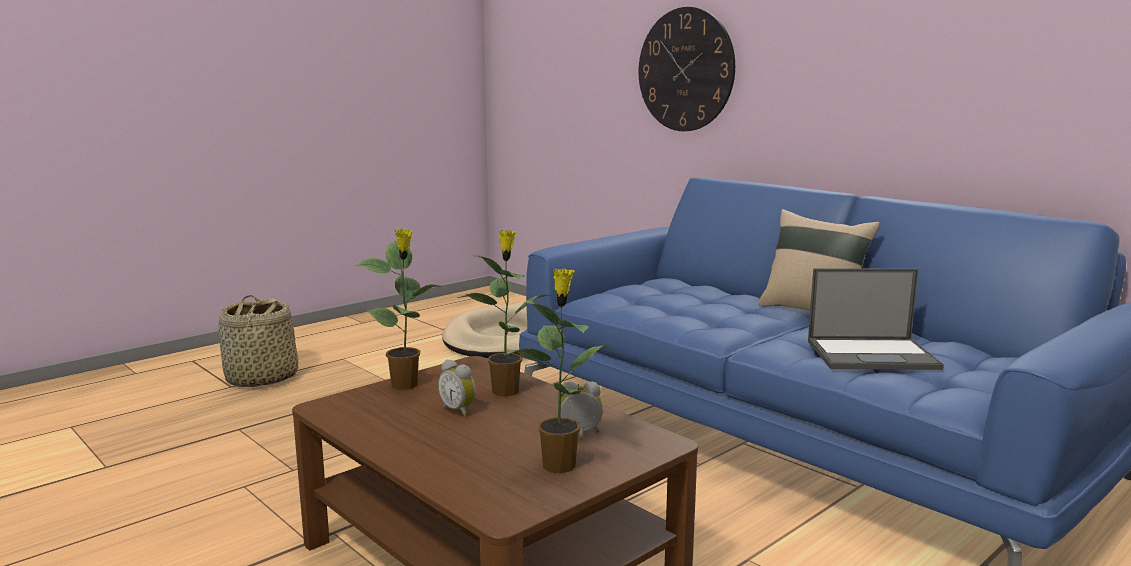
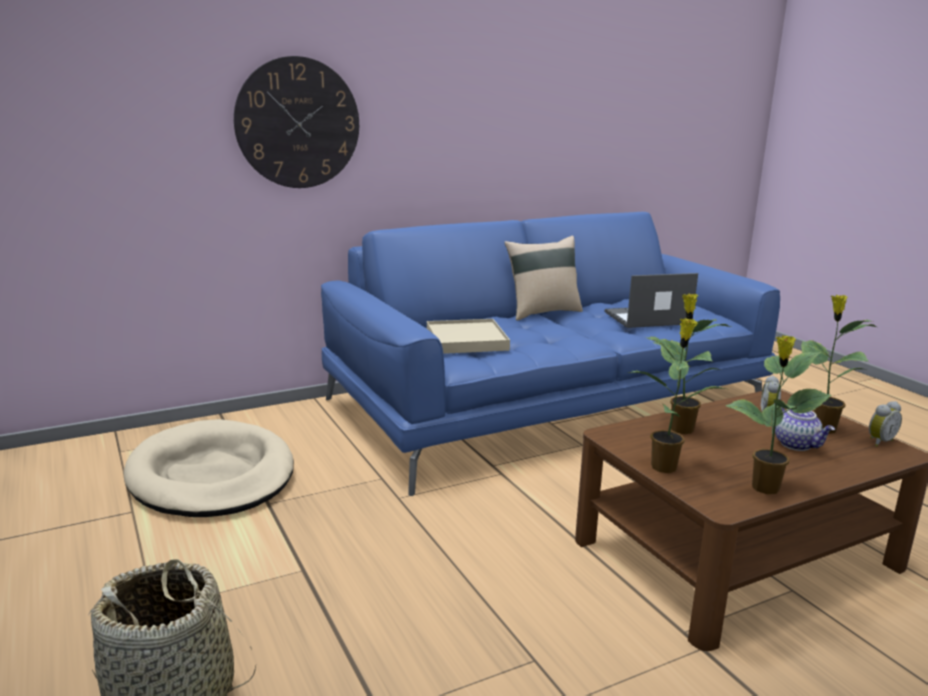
camera: 75 degrees left, 5 degrees up
alarm clock [438,360,476,417] -> alarm clock moved to [869,401,902,447]
laptop [808,268,944,370] -> laptop turned 120 degrees counterclockwise [605,273,698,328]
none -> beige tray [427,319,510,354]
none -> potted plant [725,335,831,494]
none -> teapot [773,403,835,451]

